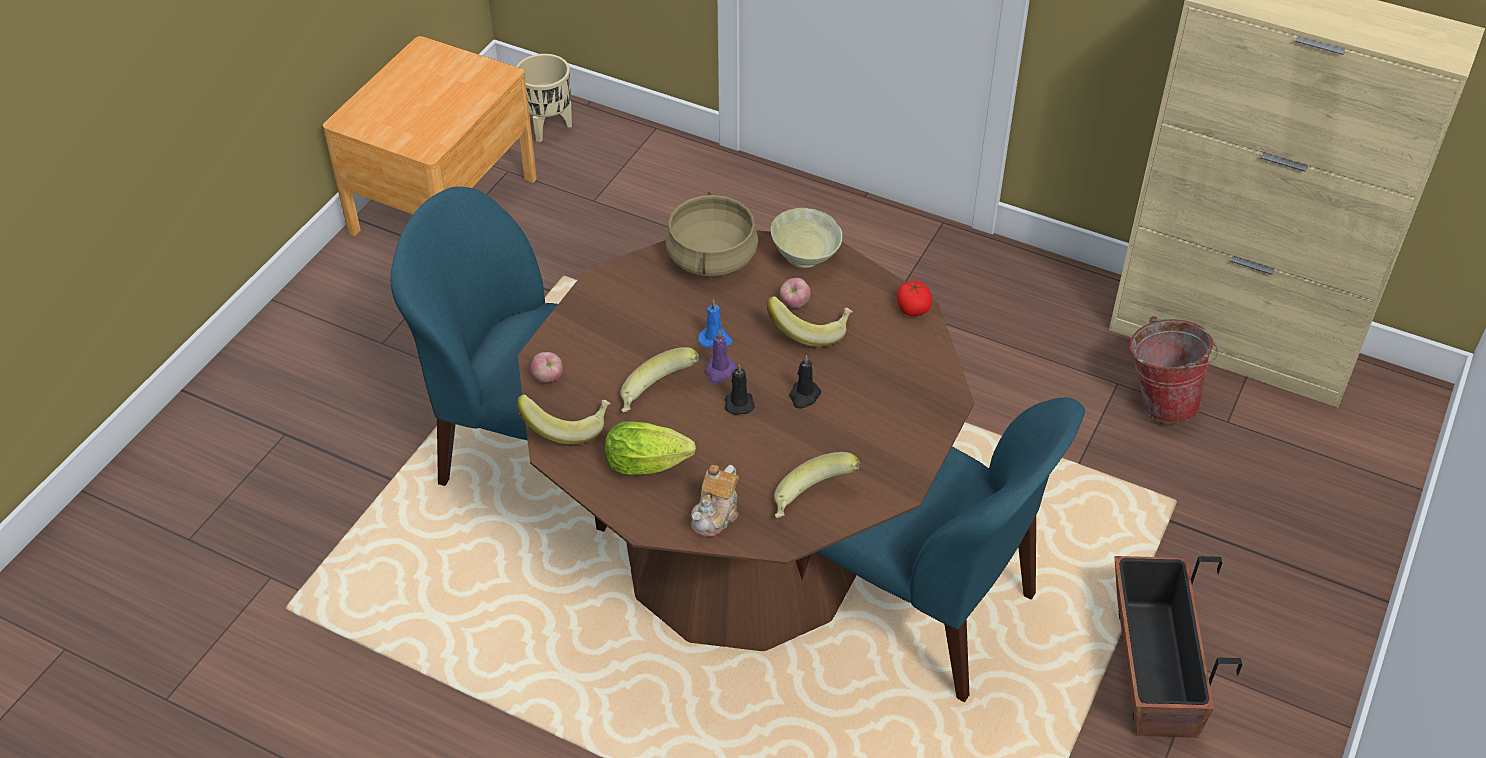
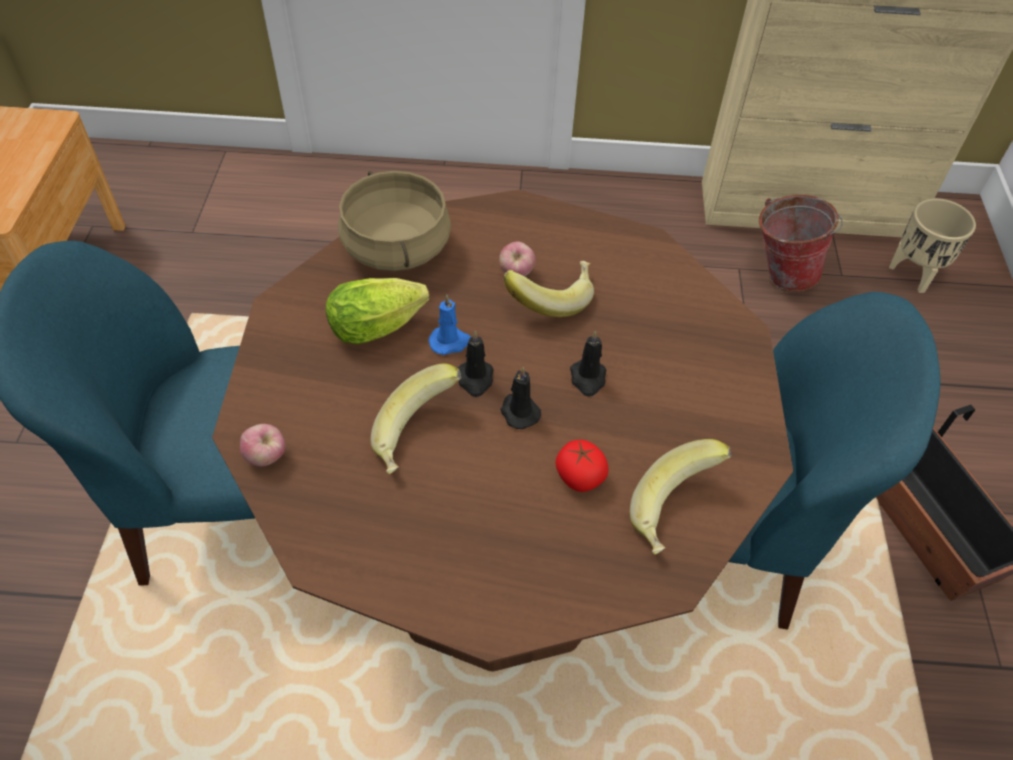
camera: 25 degrees left, 5 degrees up
beige planter [516,54,572,142] -> beige planter moved to [889,198,976,293]
banana [517,394,611,445] -> none
lettuce [605,421,696,475] -> lettuce moved to [326,278,429,345]
teapot [691,465,739,537] -> none
purple candle [705,330,736,384] -> black candle [458,331,494,397]
beige bowl [770,208,843,268] -> none
tomato [897,281,932,316] -> tomato moved to [556,440,609,492]

